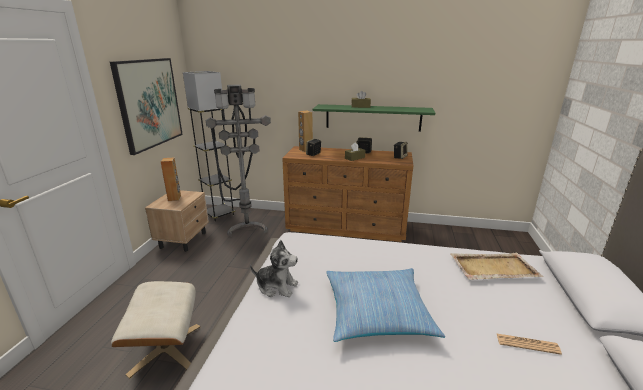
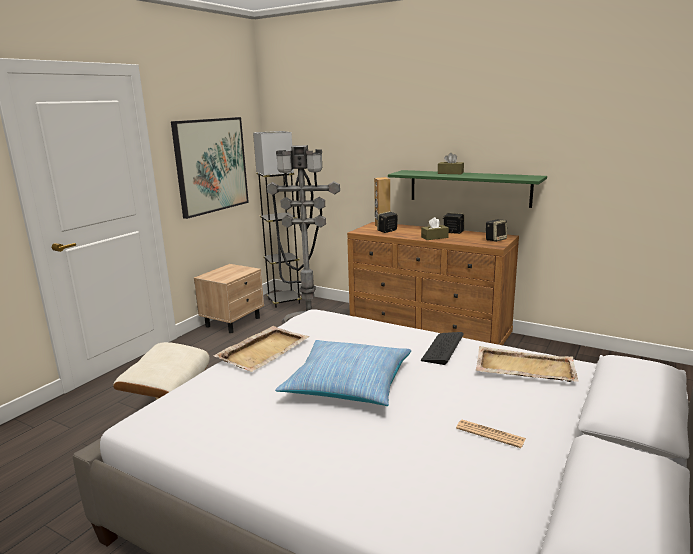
camera: 20 degrees right, 5 degrees down
brown speaker [160,158,181,201] -> none
plush toy [250,240,298,297] -> beige tray [214,326,309,372]
none -> keyboard [421,332,464,365]

